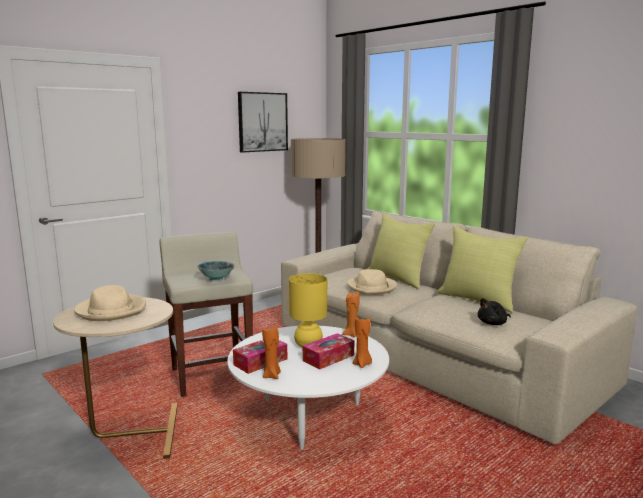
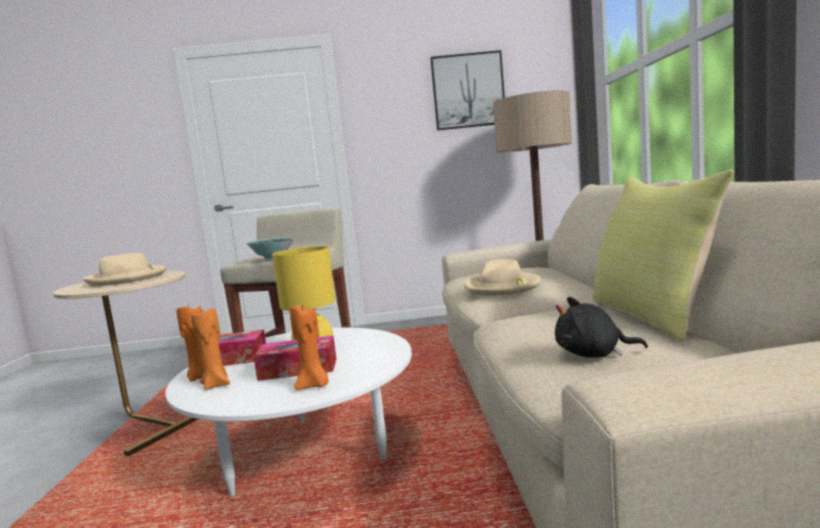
camera: 40 degrees right, 5 degrees down
orange candle [342,292,360,337] -> orange candle moved to [191,308,230,390]
yellow pillow [368,214,435,289] -> none

